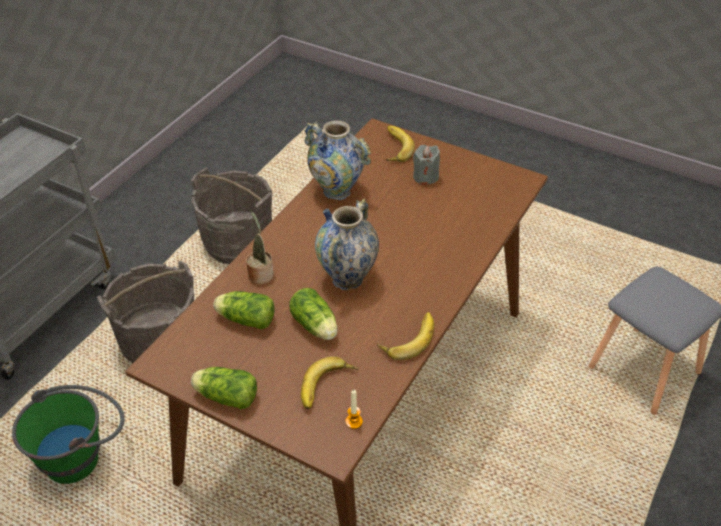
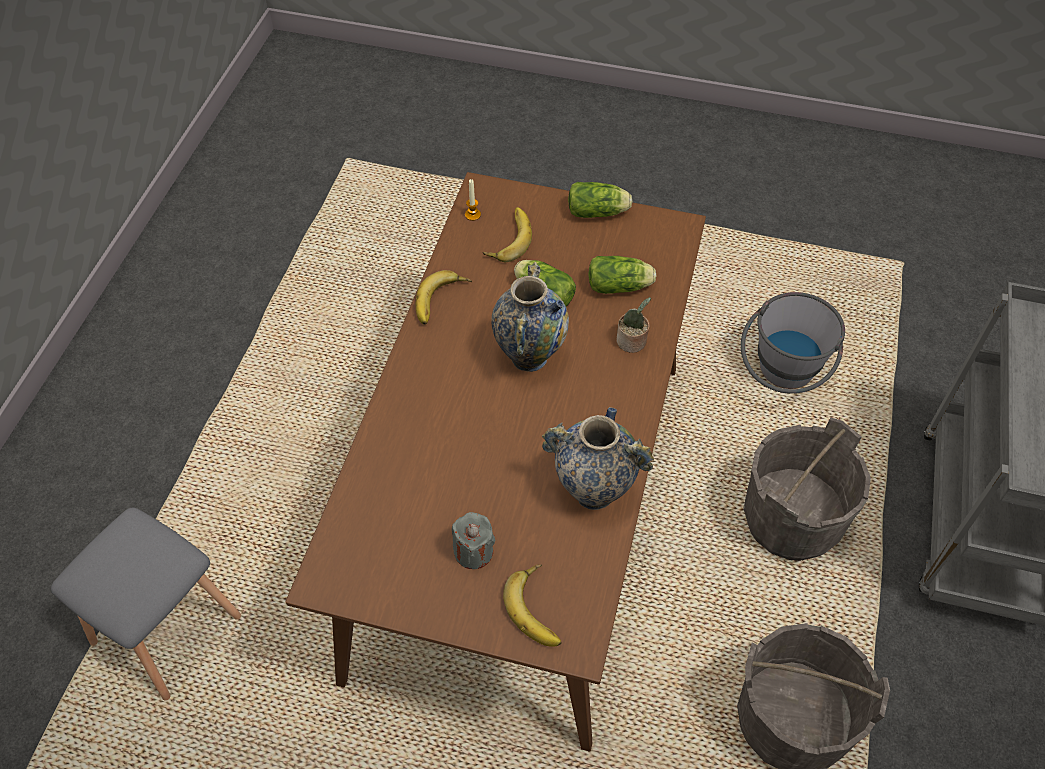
camera: 165 degrees right, 10 degrees up
green bucket [12,385,125,484] -> grey bucket [741,292,845,394]

